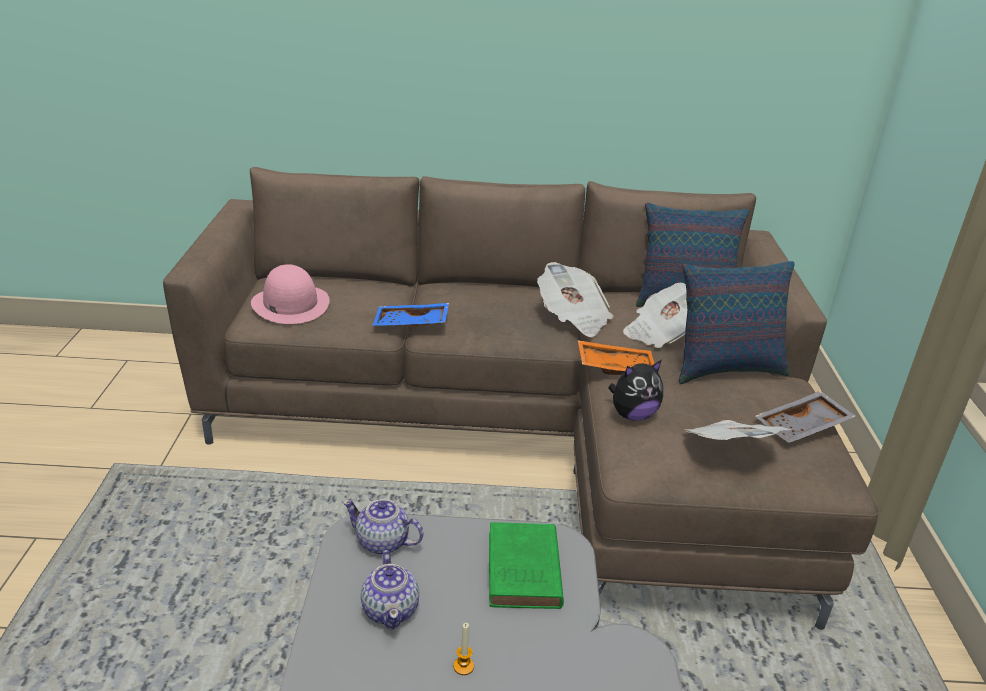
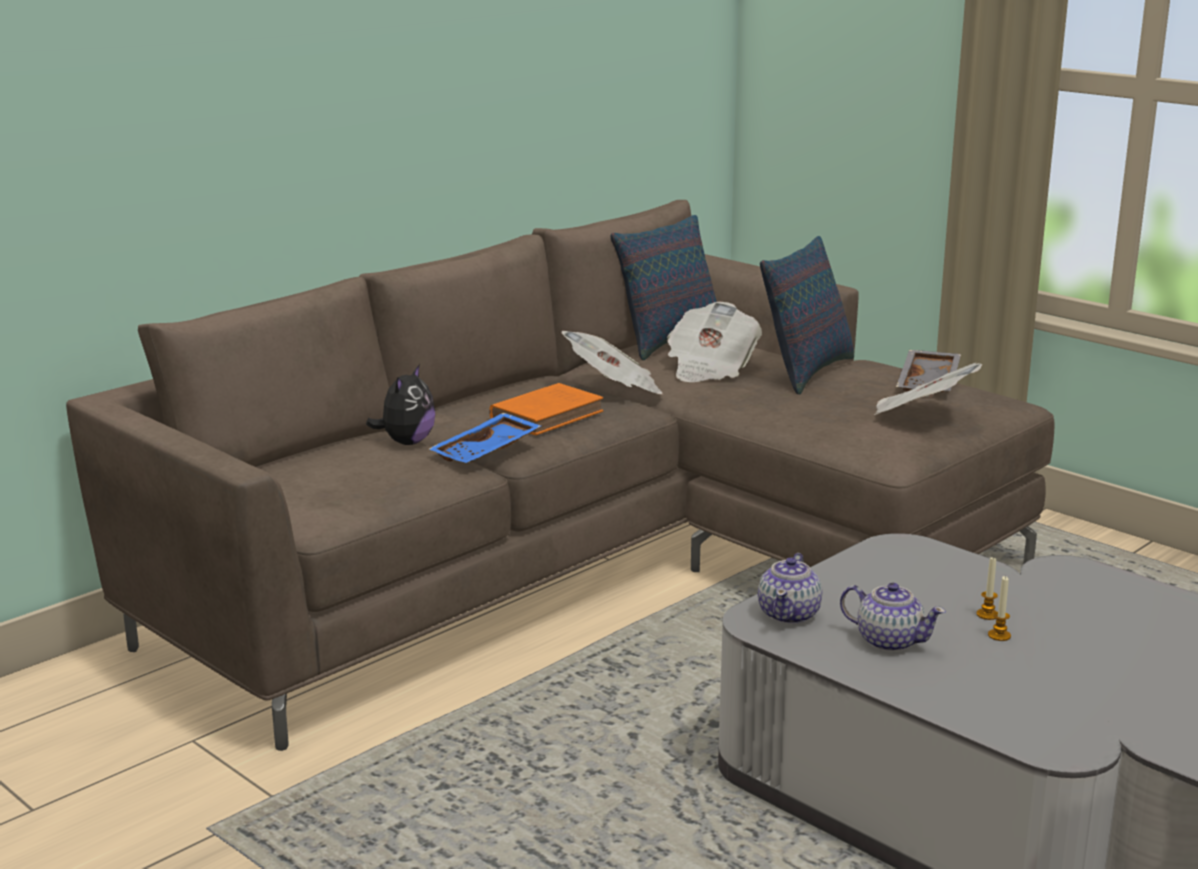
camera: 45 degrees left, 10 degrees down
pink hat [251,264,330,324] -> none
teapot [342,499,424,555] -> teapot turned 45 degrees counterclockwise [758,553,822,624]
green book [489,522,564,609] -> none
orange tray [578,340,655,375] -> none
plush toy [608,360,663,421] -> plush toy moved to [366,364,435,445]
none -> orange book [490,383,603,435]
none -> candle [976,556,998,620]

